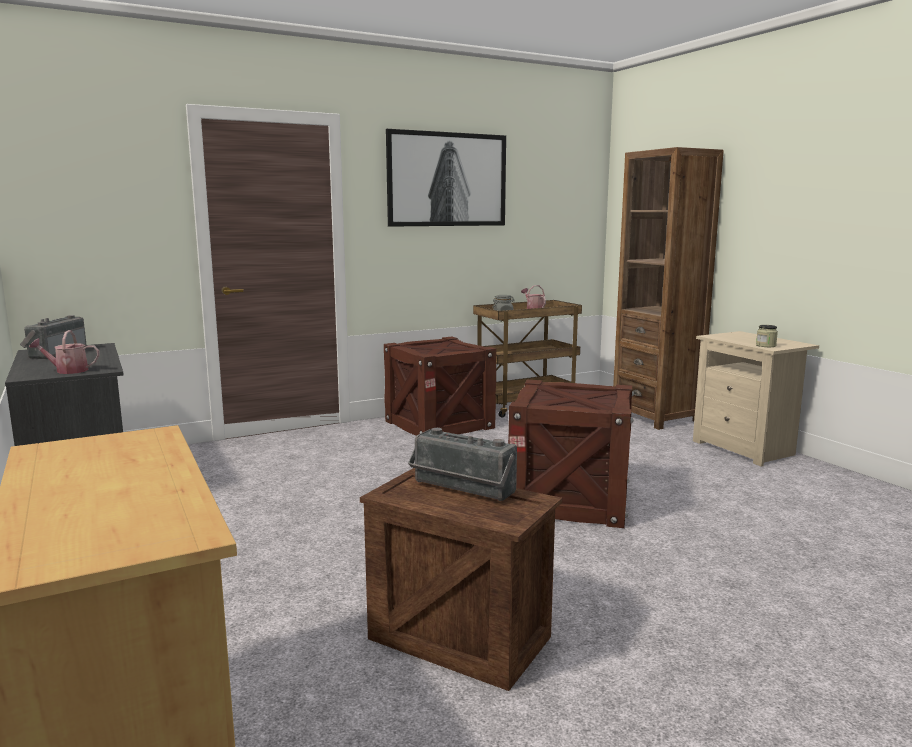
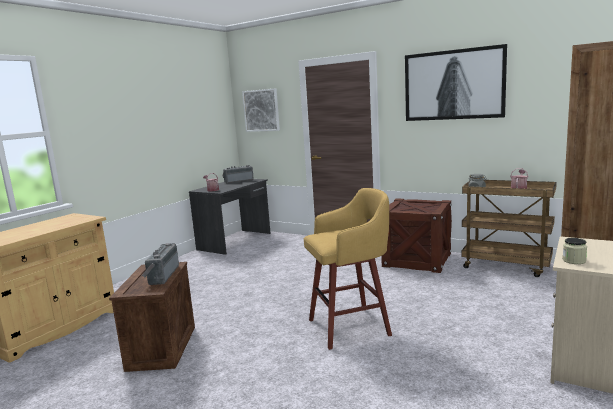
camera: 60 degrees right, 0 degrees up
crate [508,380,634,528] -> yellow stool [304,188,392,350]
none -> picture [242,88,280,132]

